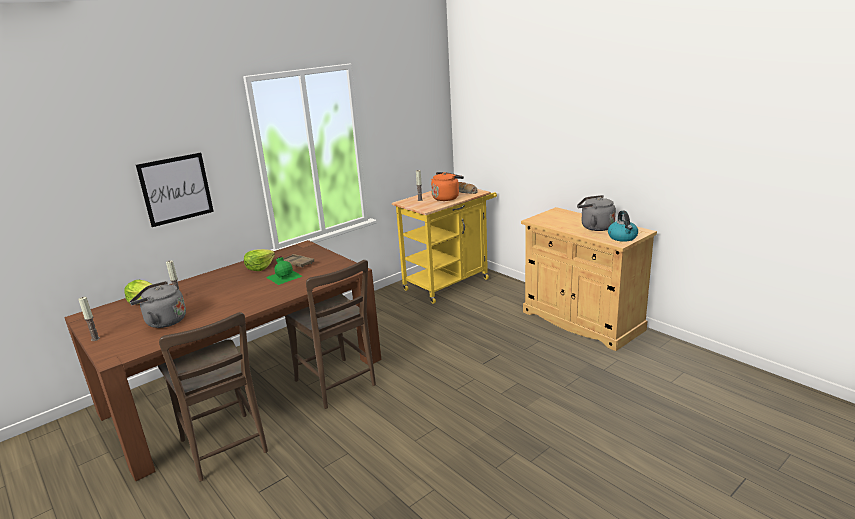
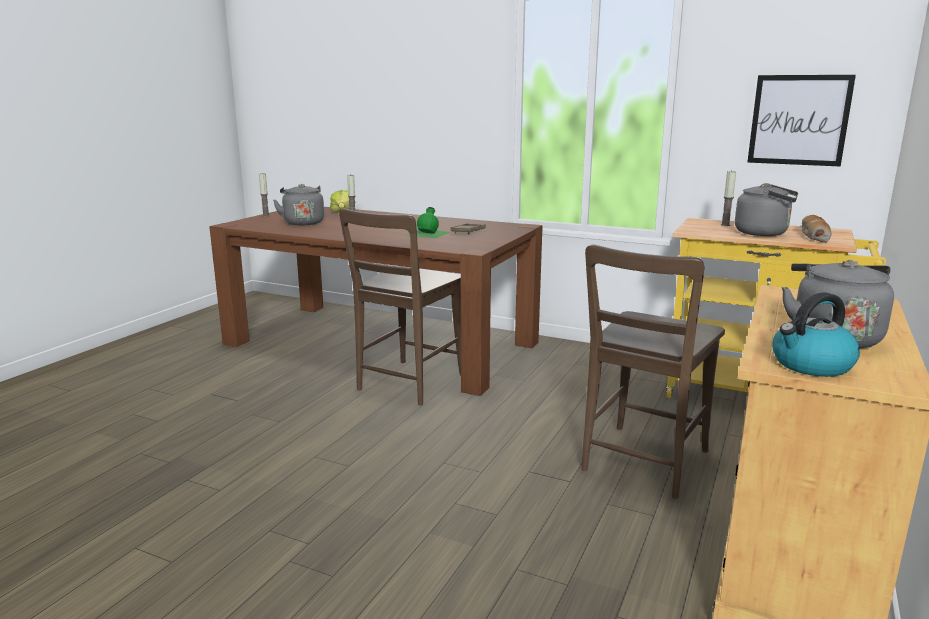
camera: 65 degrees right, 5 degrees down
picture [136,152,214,227] -> picture moved to [747,75,856,167]
brown chair [158,312,268,481] -> brown chair moved to [581,245,725,499]
lettuce [244,249,275,271] -> none
orange kettle [431,172,464,201] -> grey kettle [735,183,798,236]

